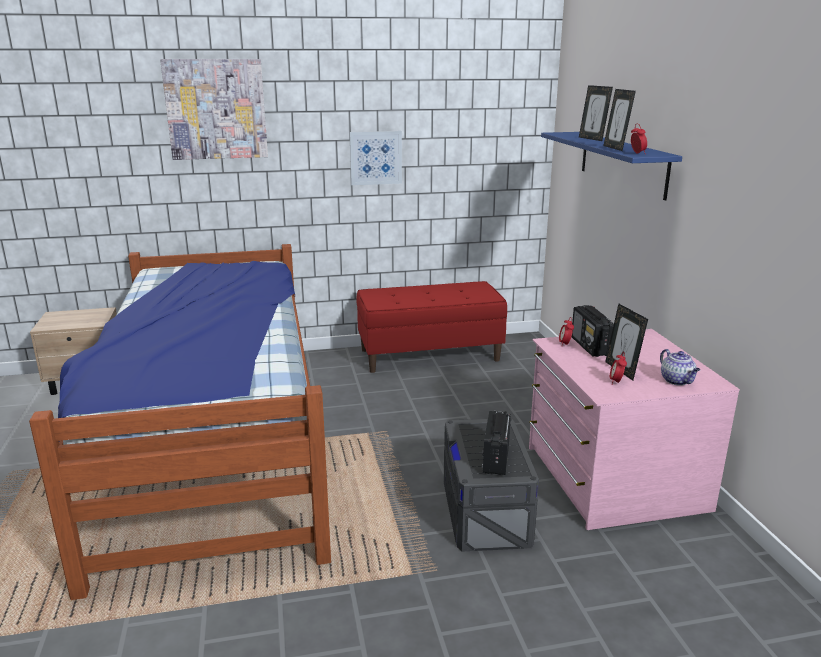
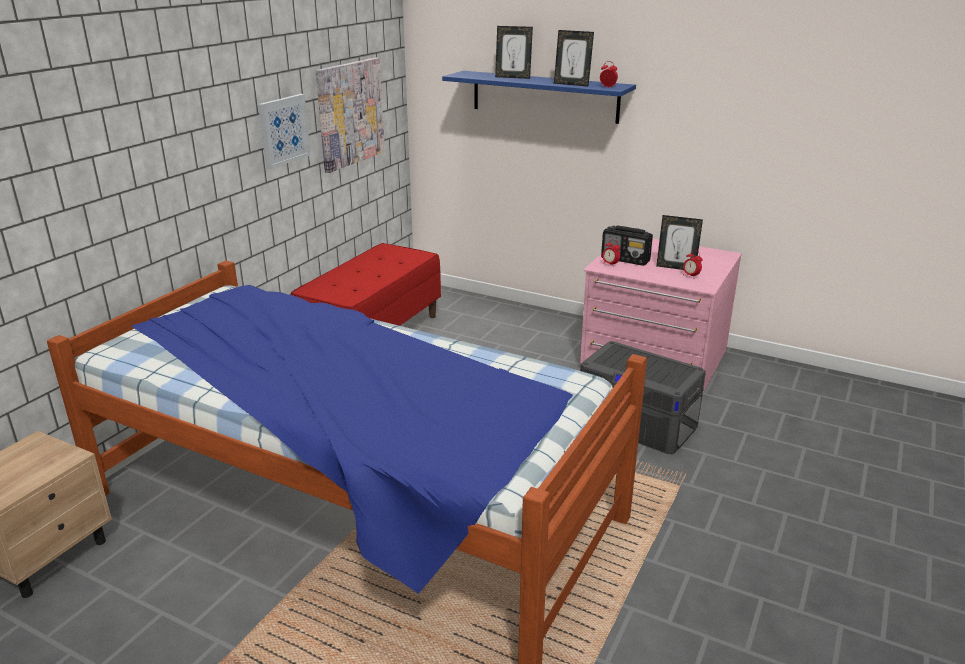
camera: 50 degrees left, 5 degrees up
picture [160,59,268,160] -> picture moved to [316,58,385,173]
radio [482,411,511,475] -> none
teapot [660,349,700,386] -> none

